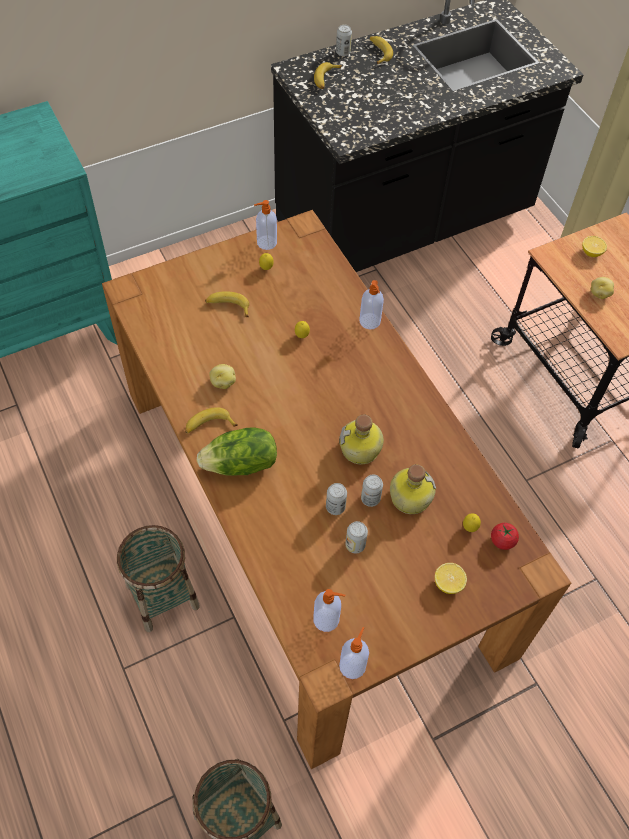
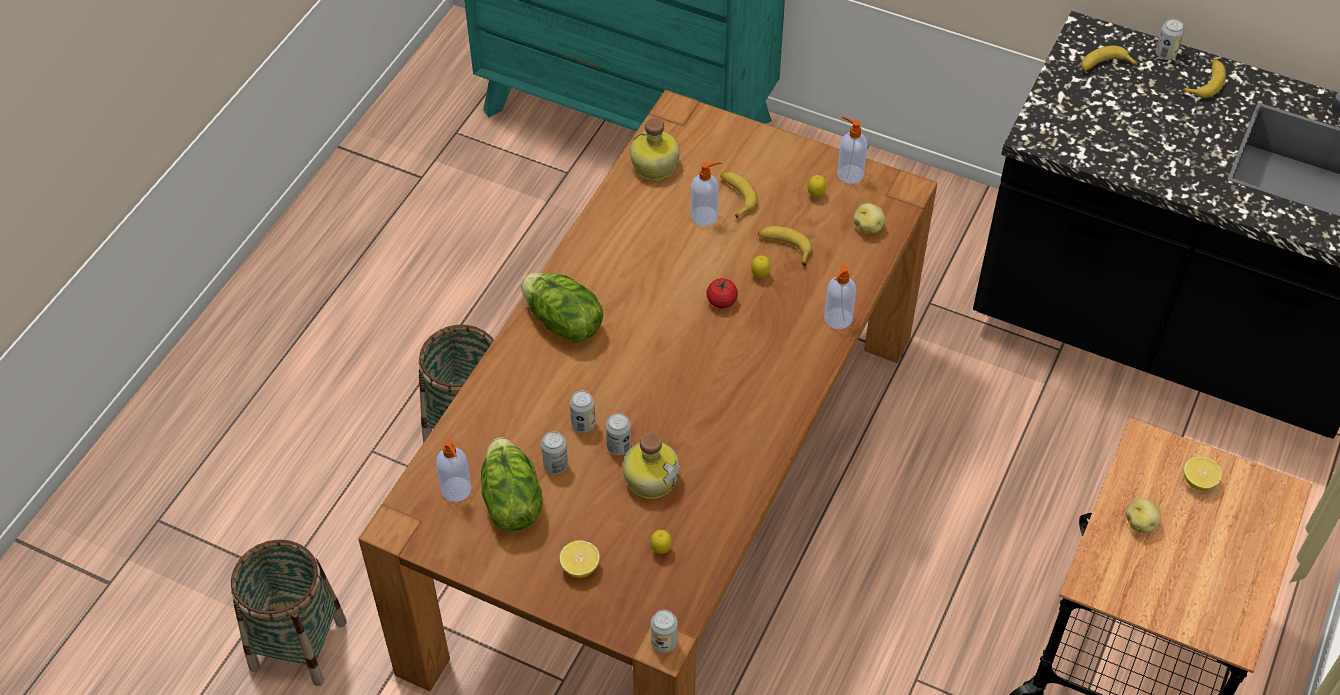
camera: 55 degrees right, 5 degrees down
banana [185,407,238,434] -> banana moved to [758,226,812,266]
potato [209,364,236,389] -> potato moved to [853,203,885,234]
bottle [339,415,384,465] -> bottle moved to [630,118,680,180]
soap dispenser [339,627,369,679] -> soap dispenser moved to [691,162,722,226]
tomato [491,523,519,550] -> tomato moved to [706,278,738,308]
none -> lettuce [481,437,543,531]
none -> can [651,610,678,653]

